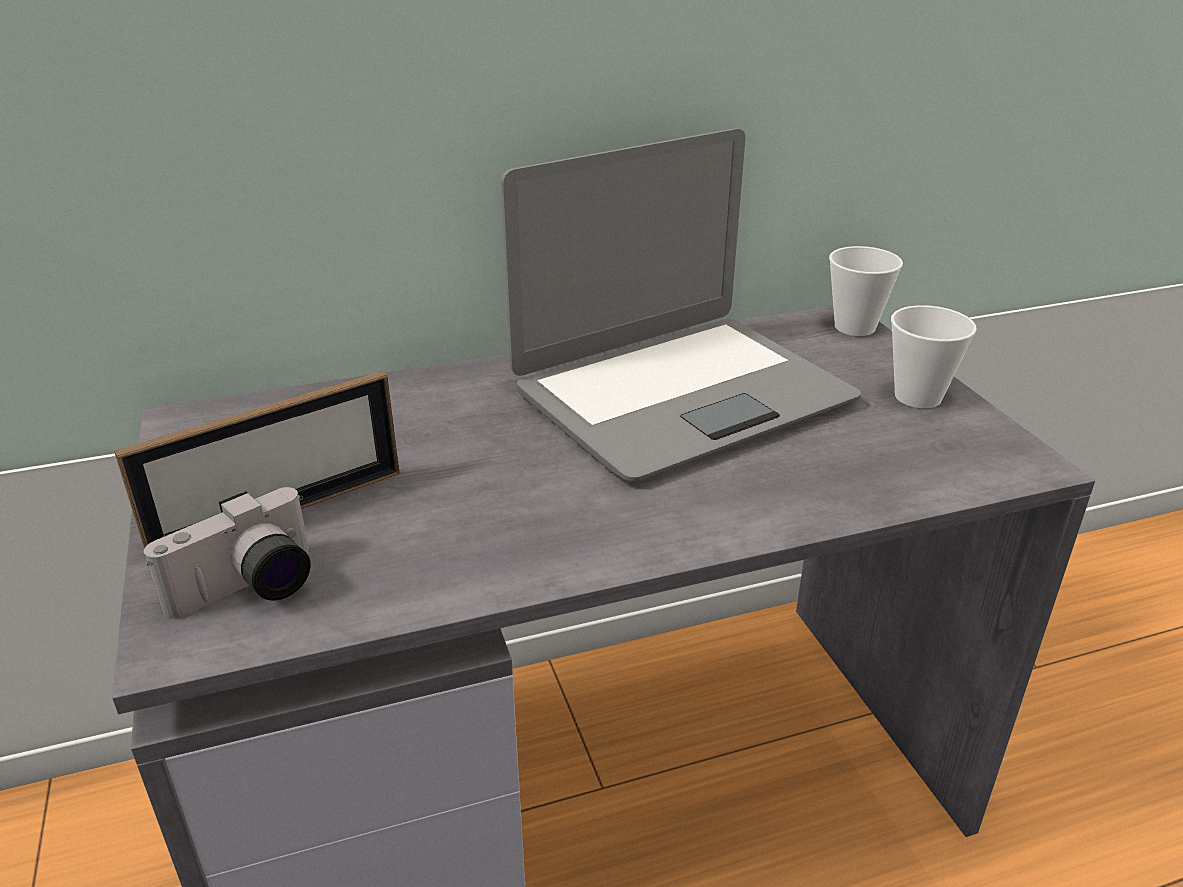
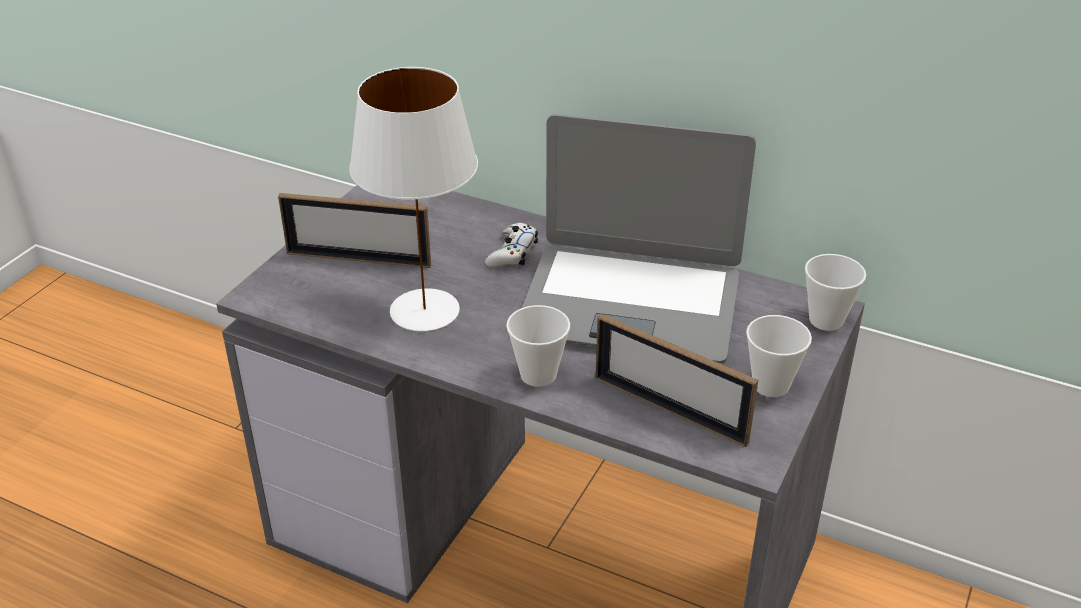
camera: 45 degrees right, 5 degrees up
camera [144,487,311,619] -> none
none -> white table lamp [349,67,478,332]
none -> white game controller [485,223,538,267]
none -> cup [506,305,570,387]
none -> picture frame [595,313,758,447]

